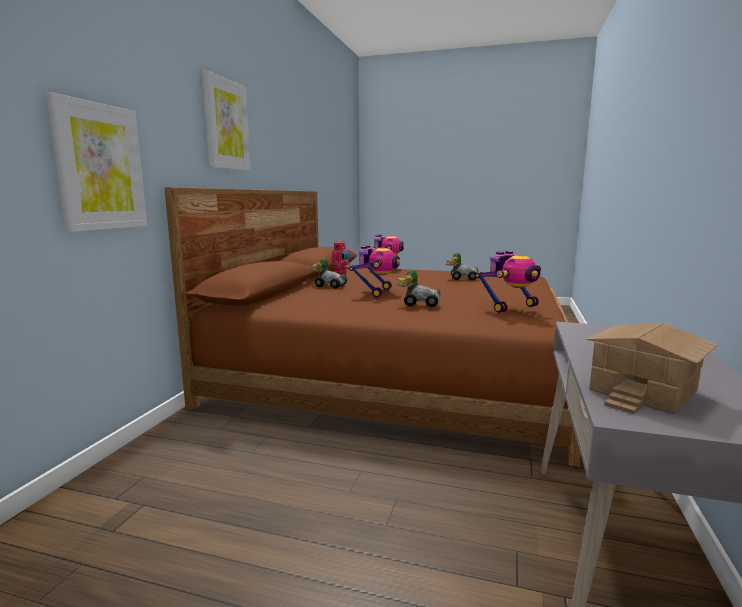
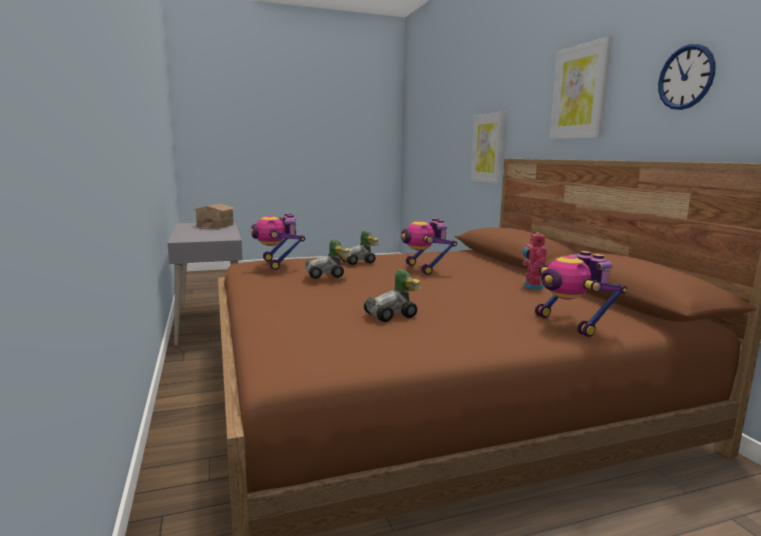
camera: 145 degrees right, 0 degrees up
toy car [312,258,347,289] -> toy car moved to [305,239,351,279]
toy robot [476,251,541,313] -> toy robot turned 45 degrees counterclockwise [250,214,305,270]
none -> wall clock [658,44,715,110]

